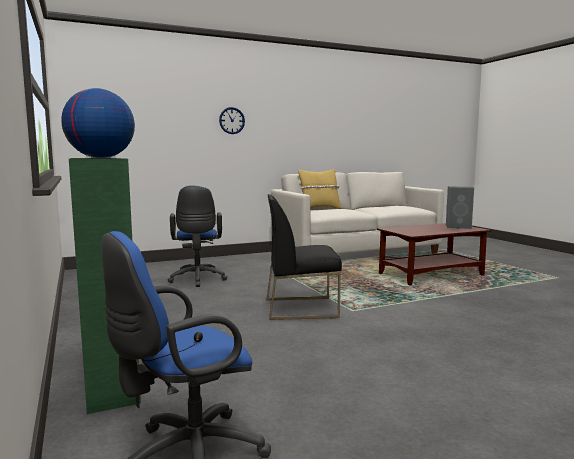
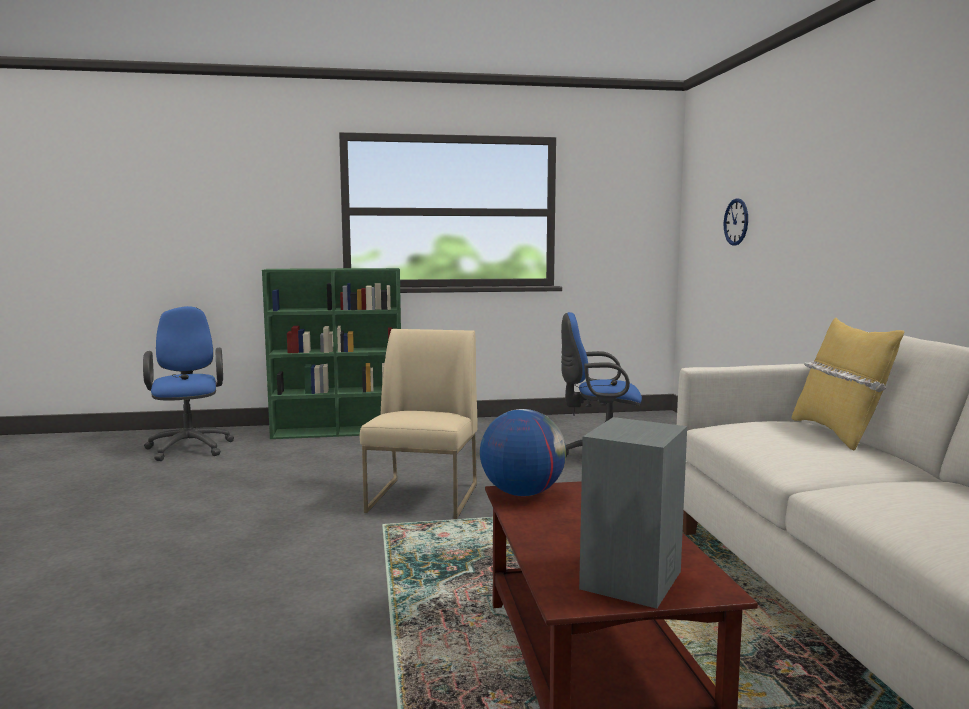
camera: 105 degrees right, 0 degrees up
globe [61,88,135,158] -> globe moved to [480,409,566,496]
wall clock [219,107,245,134] -> wall clock moved to [724,198,748,246]
black chair [267,194,342,320] -> beige chair [360,329,478,519]

